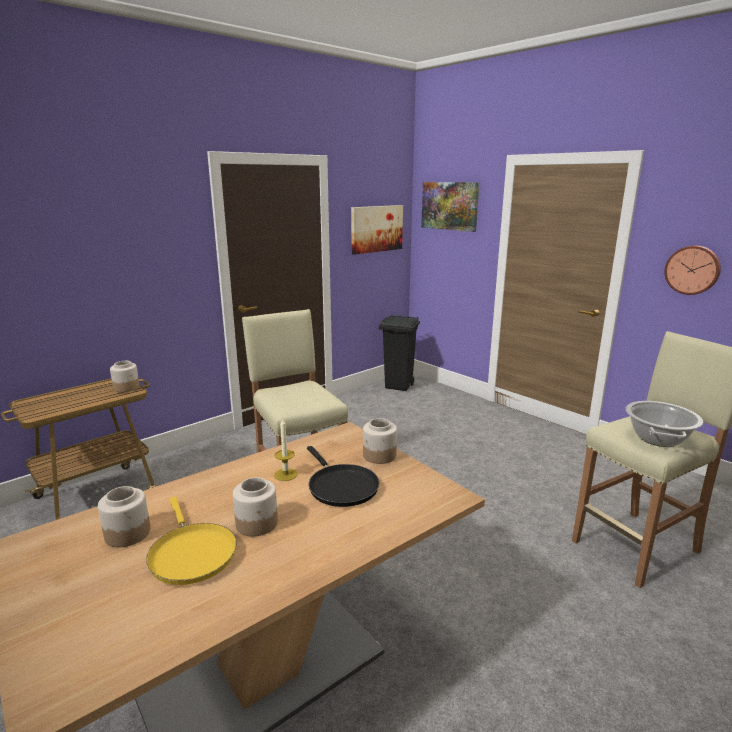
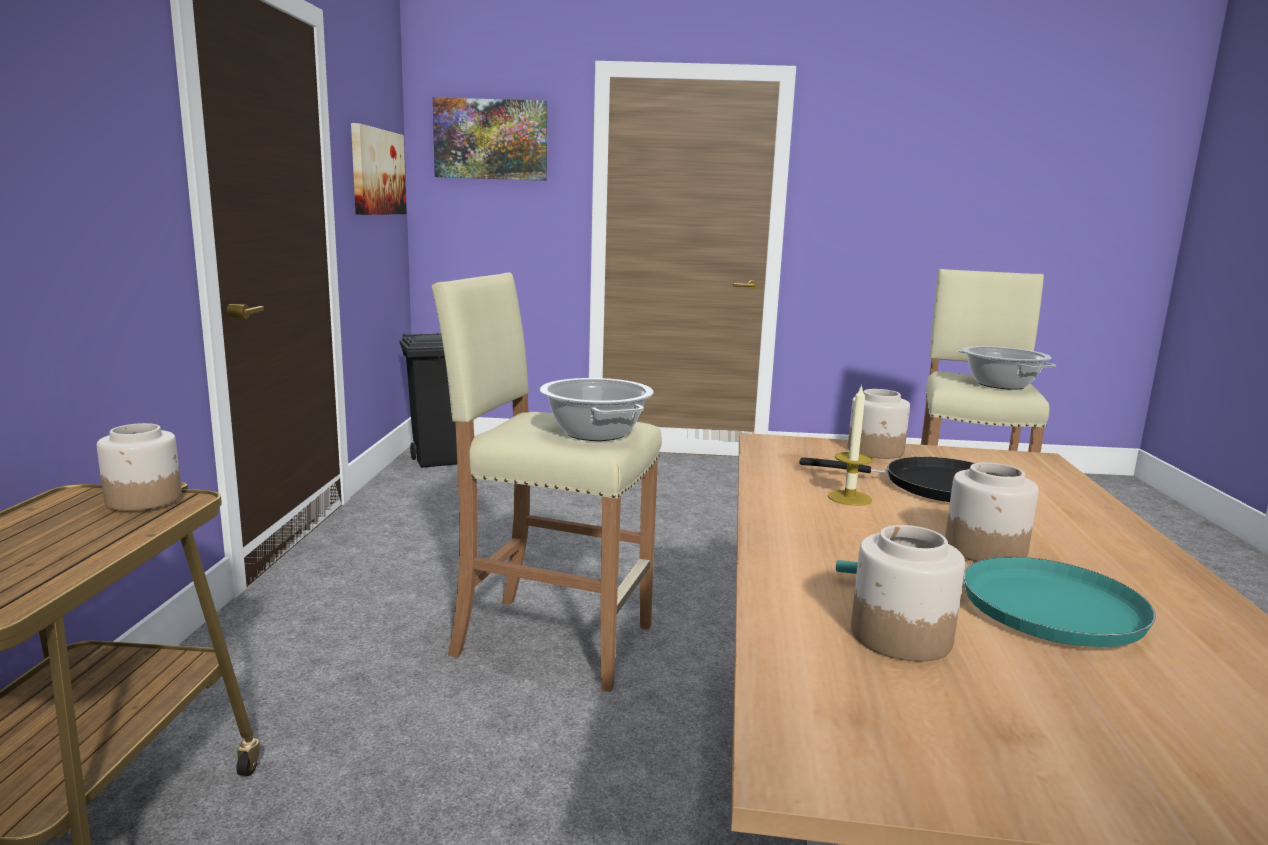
camera: 45 degrees left, 5 degrees down
yellow frying pan [146,497,237,585] -> turquoise frying pan [836,557,1156,647]
wall clock [665,246,721,295] -> none
none -> cooking pot [540,378,654,441]

